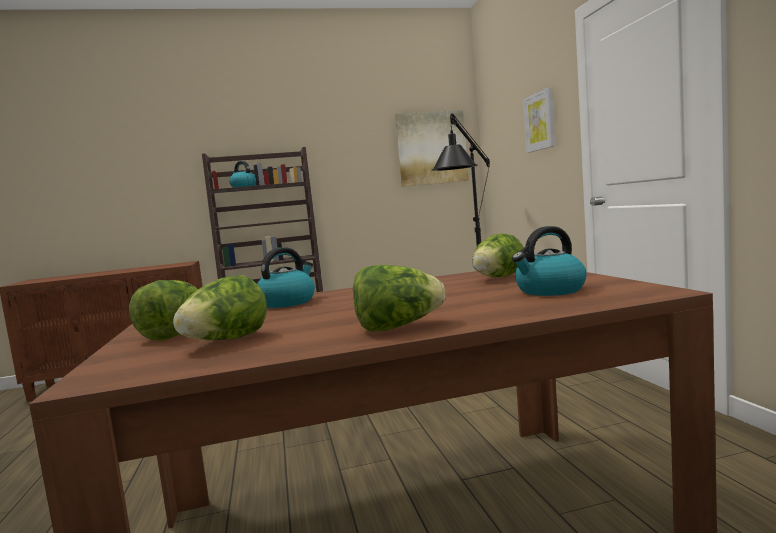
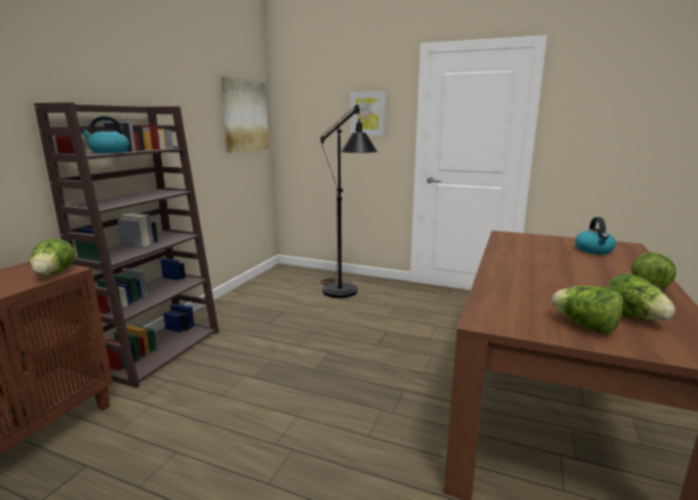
camera: 55 degrees left, 10 degrees up
kettle [257,247,315,308] -> none
lettuce [472,234,524,277] -> lettuce moved to [29,238,75,275]

